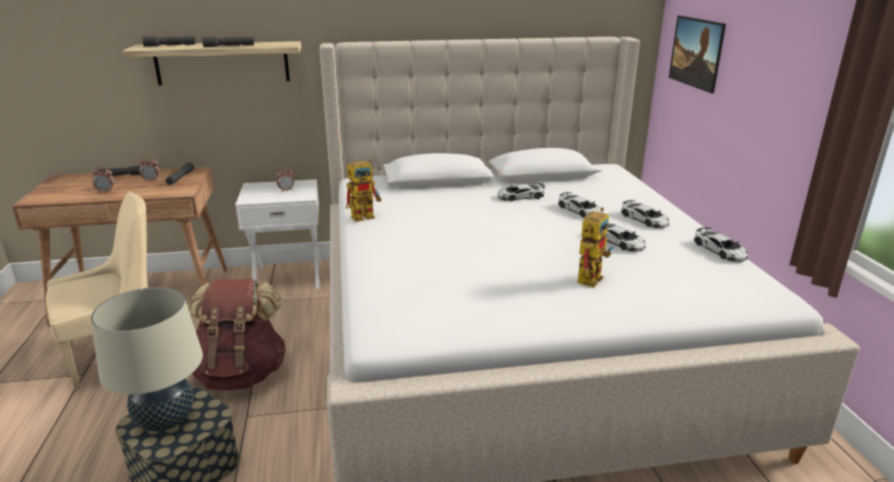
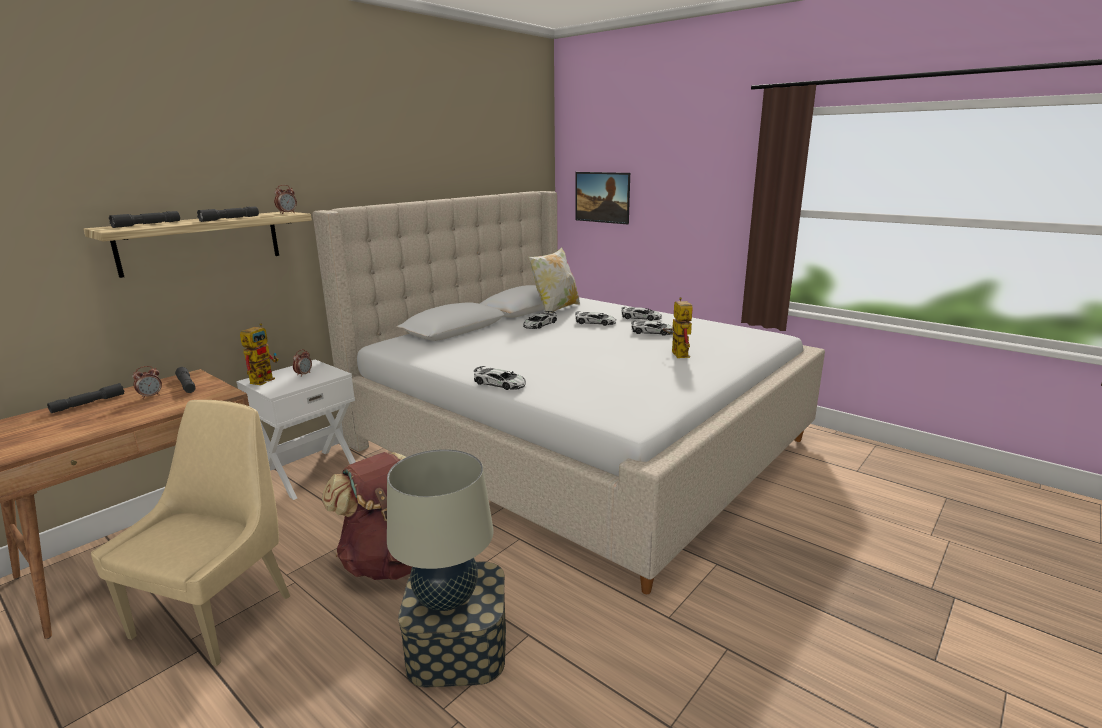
camera: 40 degrees left, 5 degrees down
alarm clock [92,167,115,193] -> alarm clock moved to [274,185,297,214]
toy robot [346,158,381,222] -> toy robot moved to [240,323,278,385]
toy car [694,227,748,262] -> toy car moved to [474,366,526,390]
none -> pillow [528,247,580,313]

